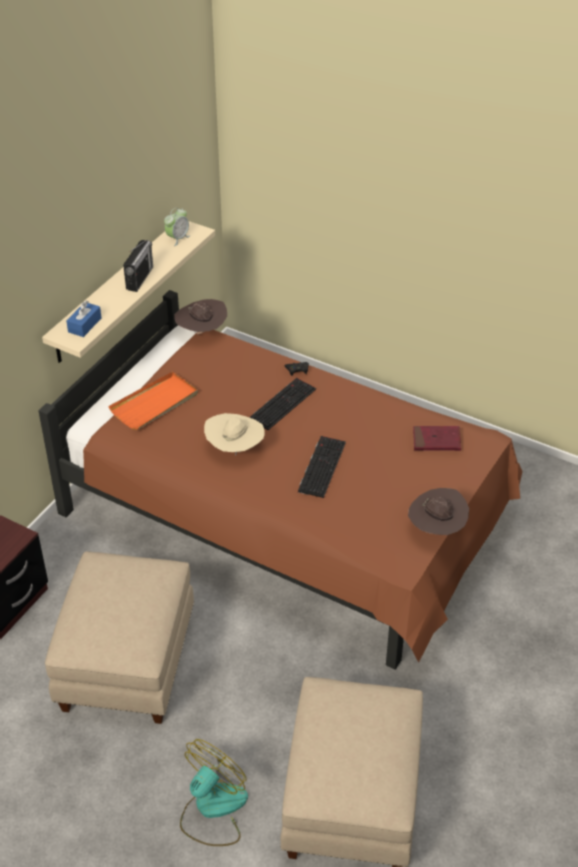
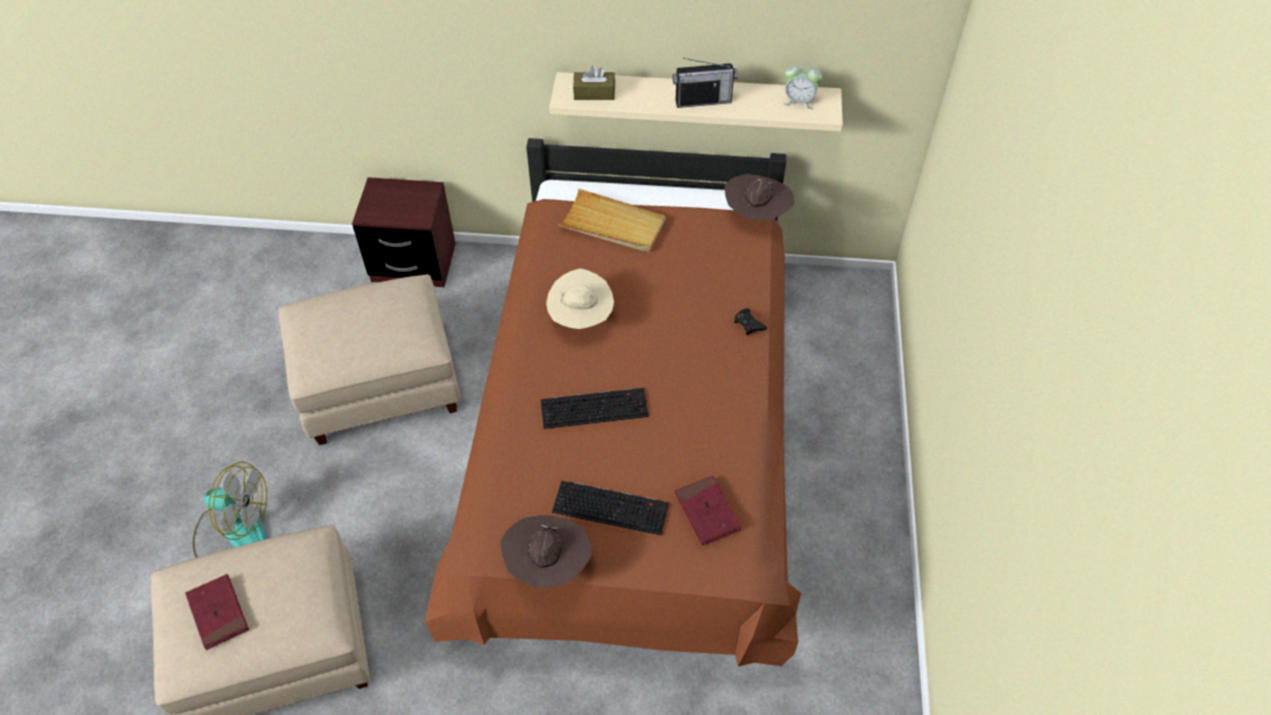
camera: 65 degrees right, 10 degrees up
blue tissue box [66,300,102,337] -> brown tissue box [573,66,615,100]
orange tray [108,372,198,430] -> beige tray [558,189,666,252]
keyboard [249,378,316,430] -> keyboard moved to [552,481,669,536]
none -> red book [185,574,249,650]

